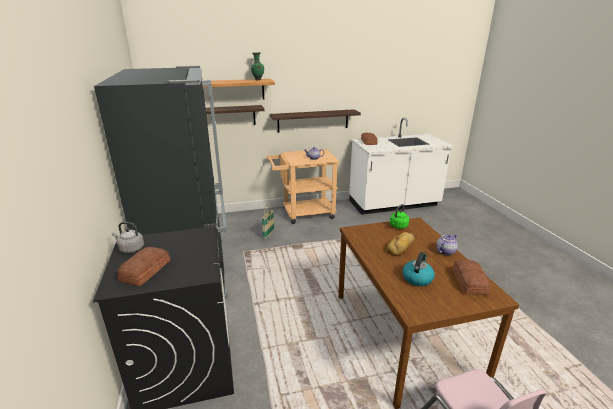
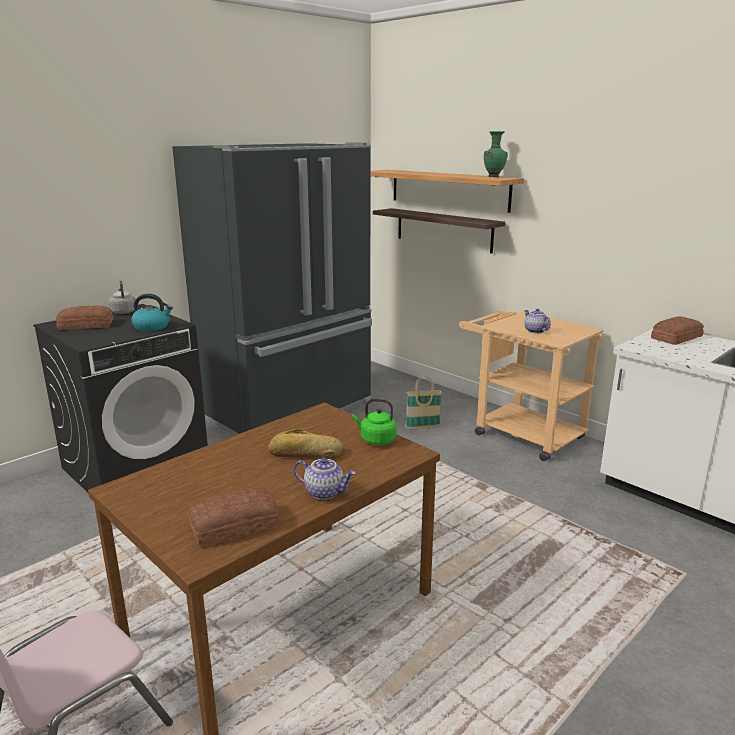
camera: 60 degrees right, 5 degrees down
shelf [270,109,361,132] -> none
kettle [402,252,435,286] -> kettle moved to [131,294,173,331]

